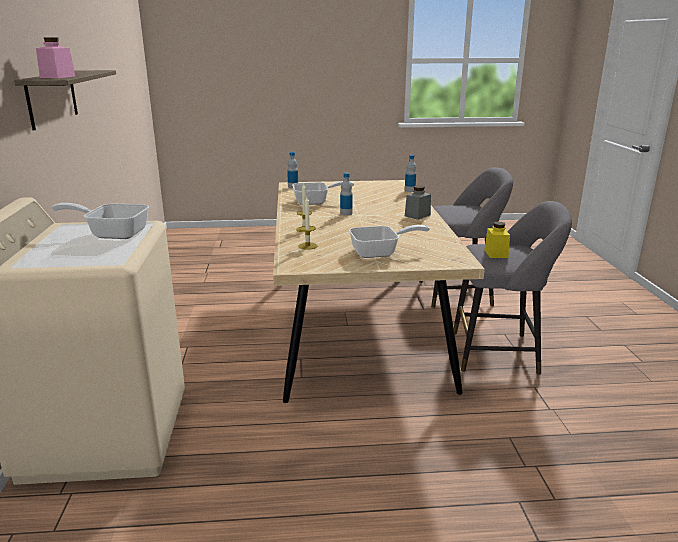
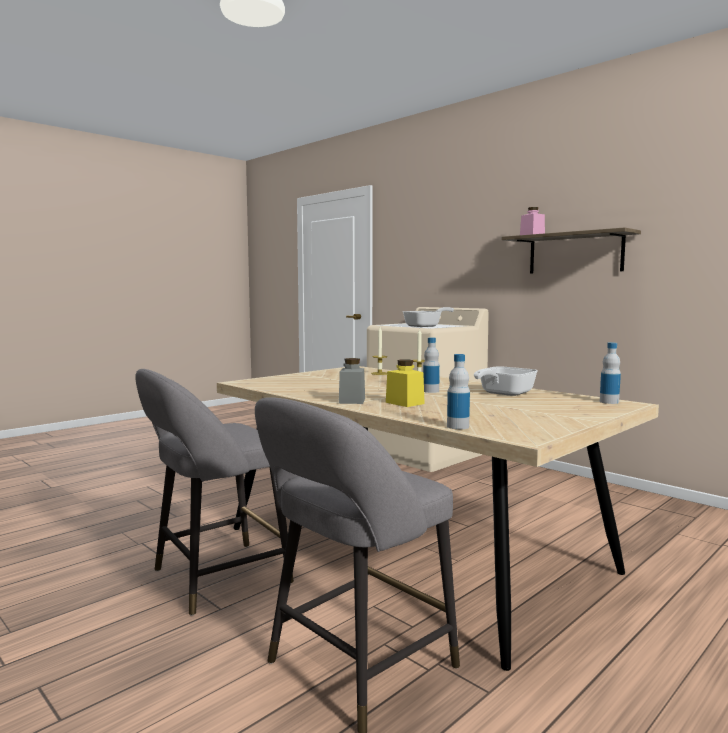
camera: 140 degrees right, 15 degrees down
frying pan [349,225,430,258] -> none
yellow jar [484,221,510,258] -> yellow jar moved to [386,359,425,407]

